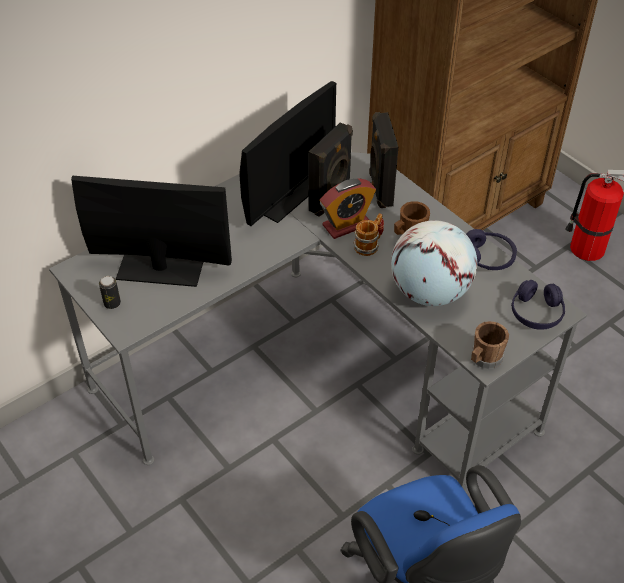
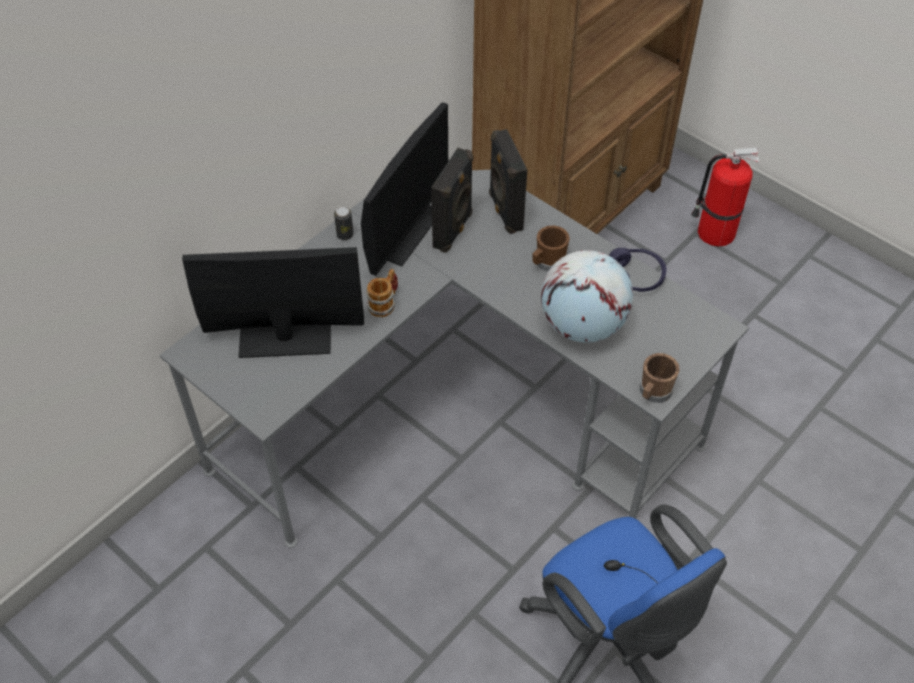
camera: 10 degrees left, 5 degrees up
can [99,276,121,309] -> can moved to [334,207,354,240]
alarm clock [320,178,376,239] -> none
mug [353,213,384,256] -> mug moved to [366,269,398,317]
purple headphones [511,280,565,330] -> none

